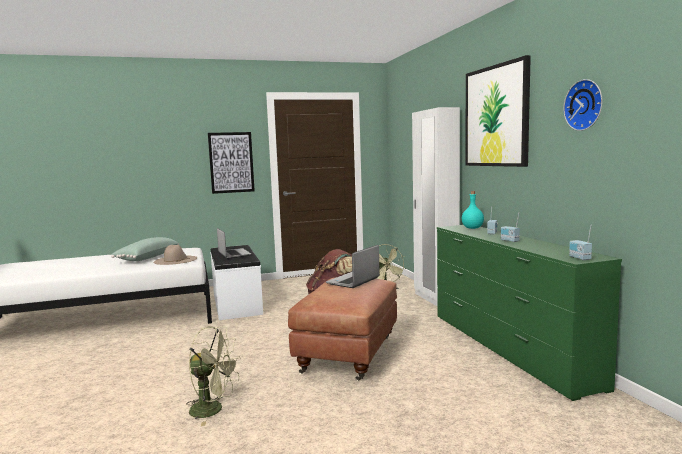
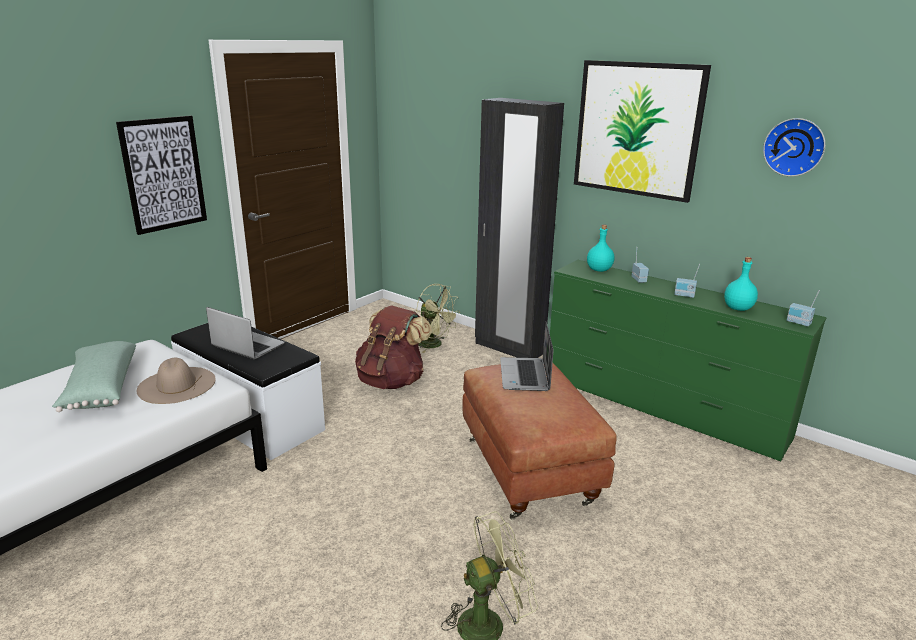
camera: 35 degrees left, 15 degrees up
white wardrobe [412,107,460,306] -> black wardrobe [475,98,564,358]
none -> turquoise bottle [724,257,758,311]

